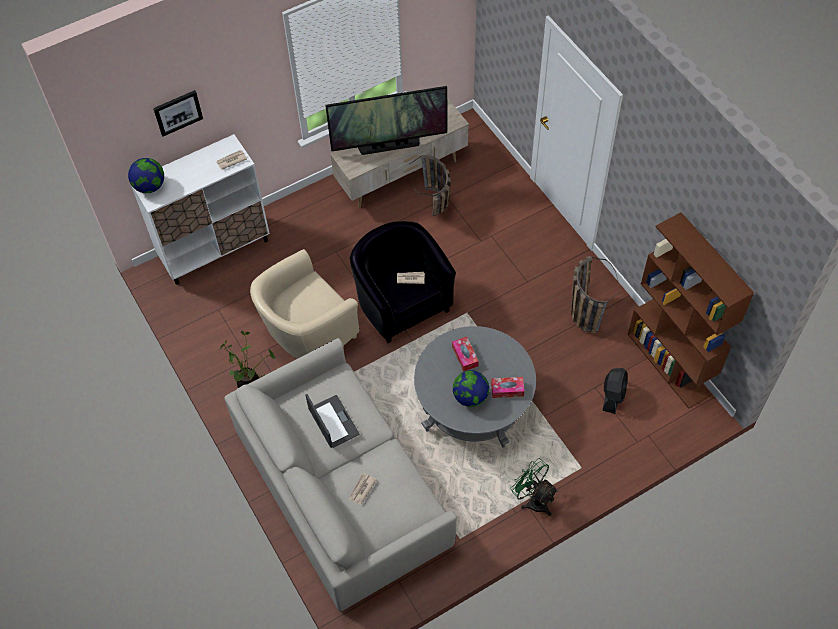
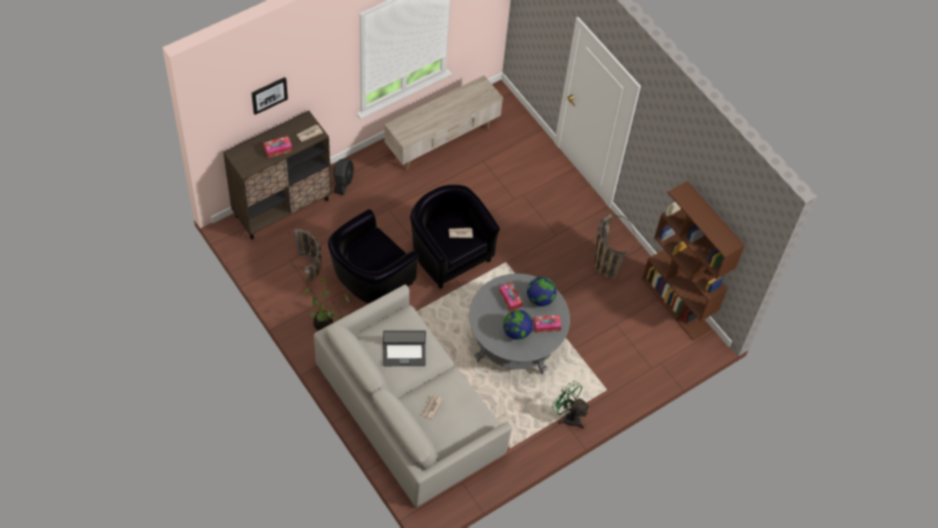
camera: 10 degrees left, 0 degrees up
globe [128,158,164,193] -> globe moved to [527,277,557,307]
white cabinet [131,134,270,285] -> brown cabinet [223,111,331,239]
beige armchair [250,249,359,359] -> black armchair [328,209,419,304]
laptop [306,394,359,448] -> laptop turned 120 degrees clockwise [383,330,426,366]
television [325,86,447,155] -> none
basket [409,155,451,216] -> basket moved to [283,229,322,282]
black fan [603,368,628,414] -> black fan moved to [333,158,354,195]
none -> tissue box [264,136,293,158]

